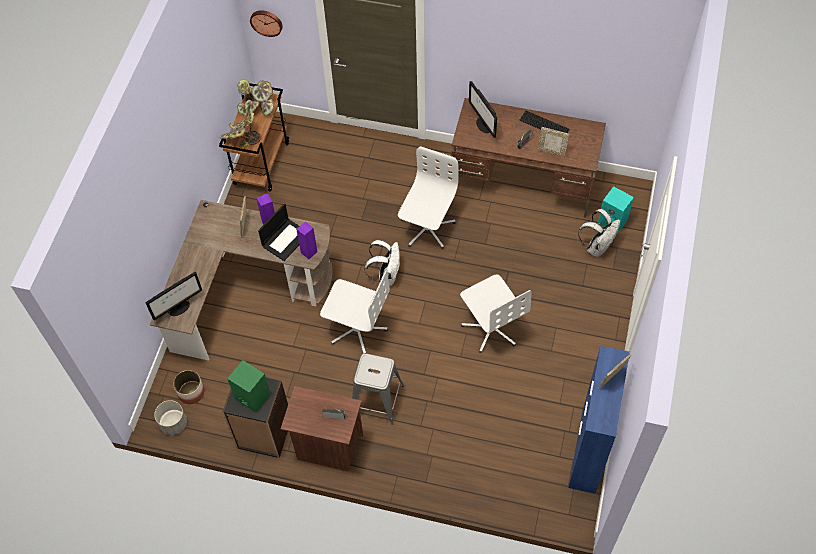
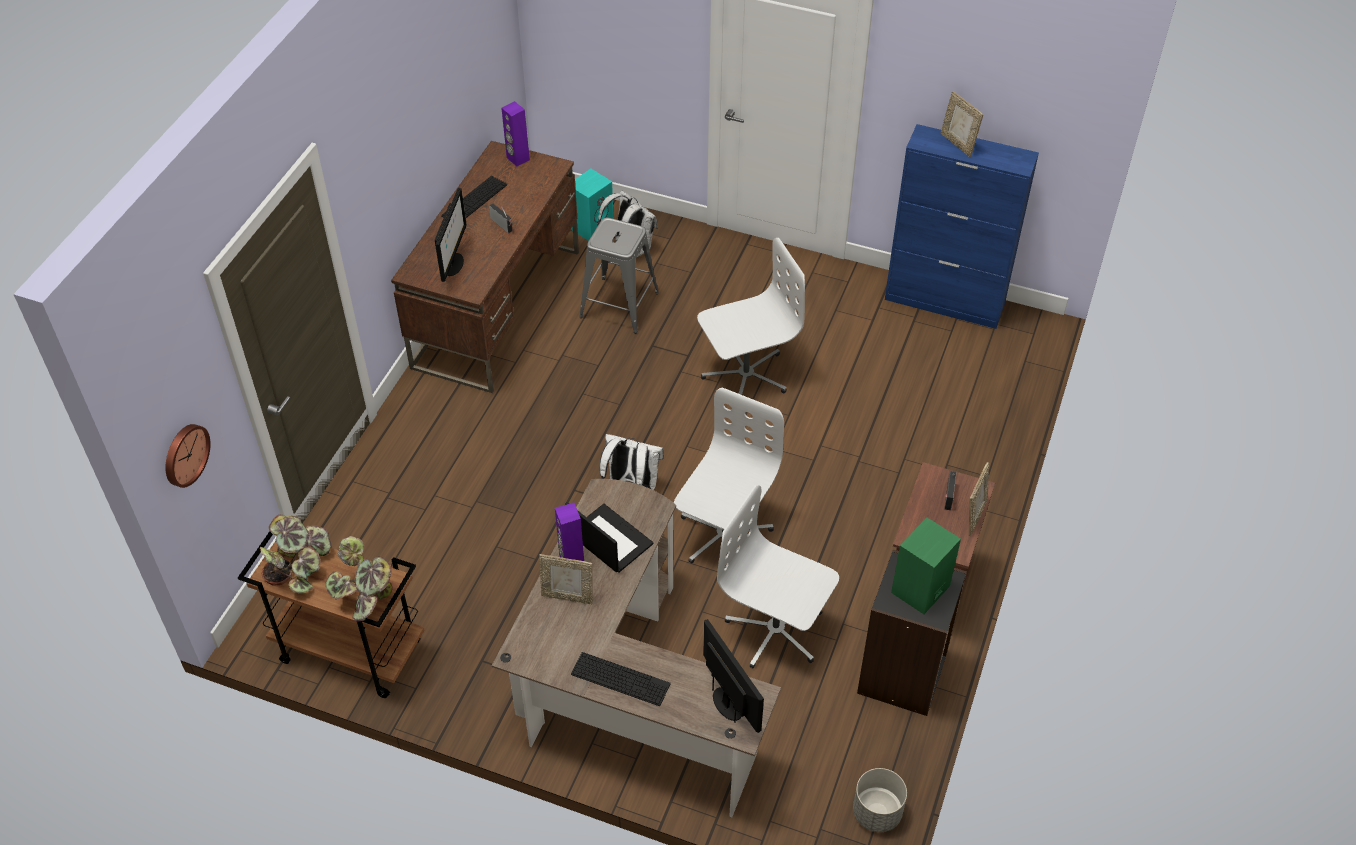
camera: 85 degrees left, 10 degrees down
planter [173,370,205,404] -> none
purple speaker [296,221,317,259] -> purple speaker moved to [501,101,530,166]
grey stool [352,353,404,425] -> grey stool moved to [579,218,659,333]
white office chair [398,146,459,249] -> white office chair moved to [717,485,839,668]
monitor [469,81,497,138] -> monitor turned 60 degrees counterclockwise [435,188,467,282]
picture frame [538,127,569,157] -> picture frame moved to [969,462,989,536]
none -> keyboard [571,652,671,706]

